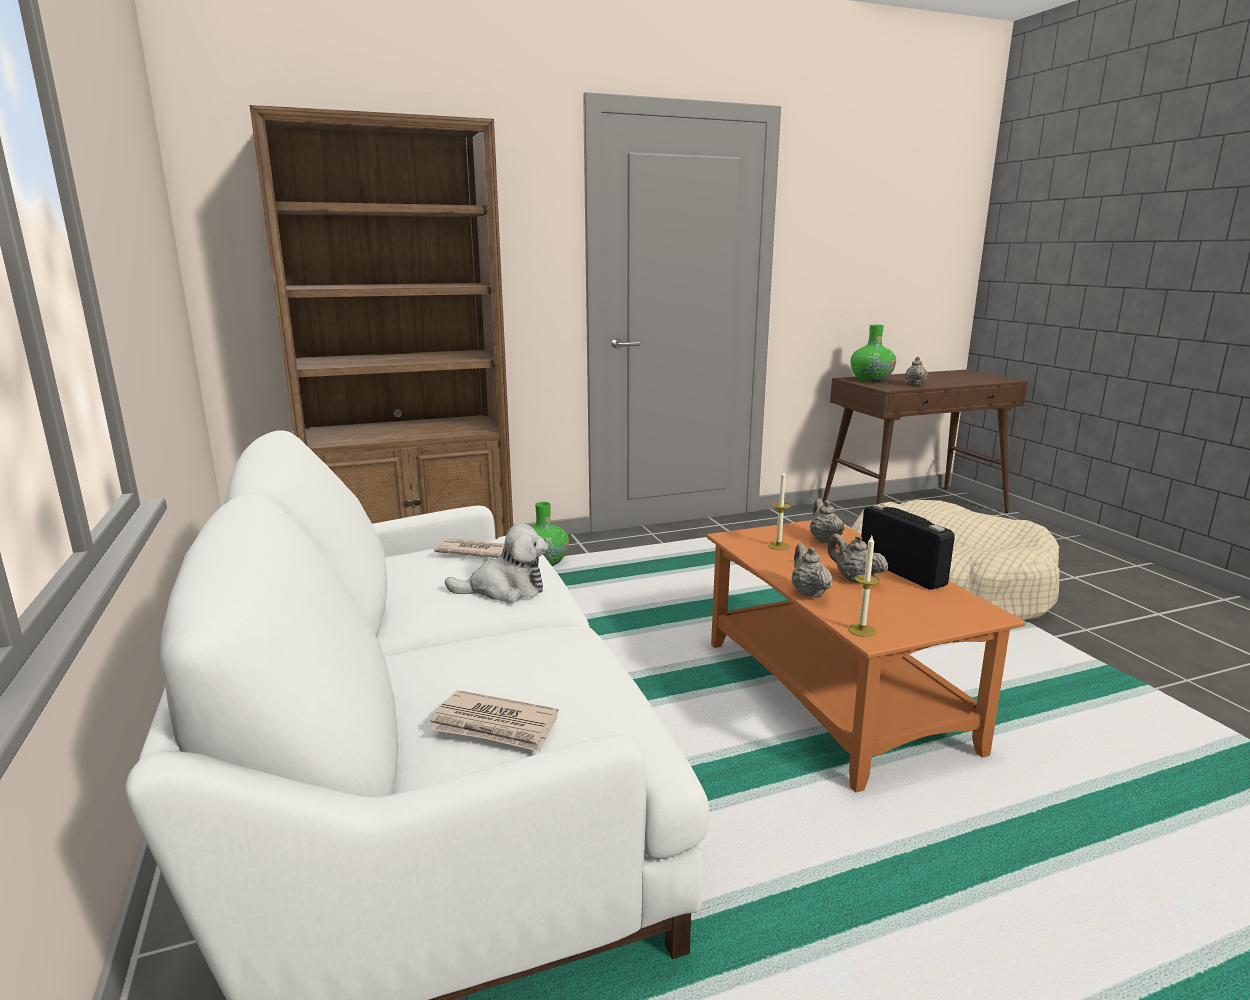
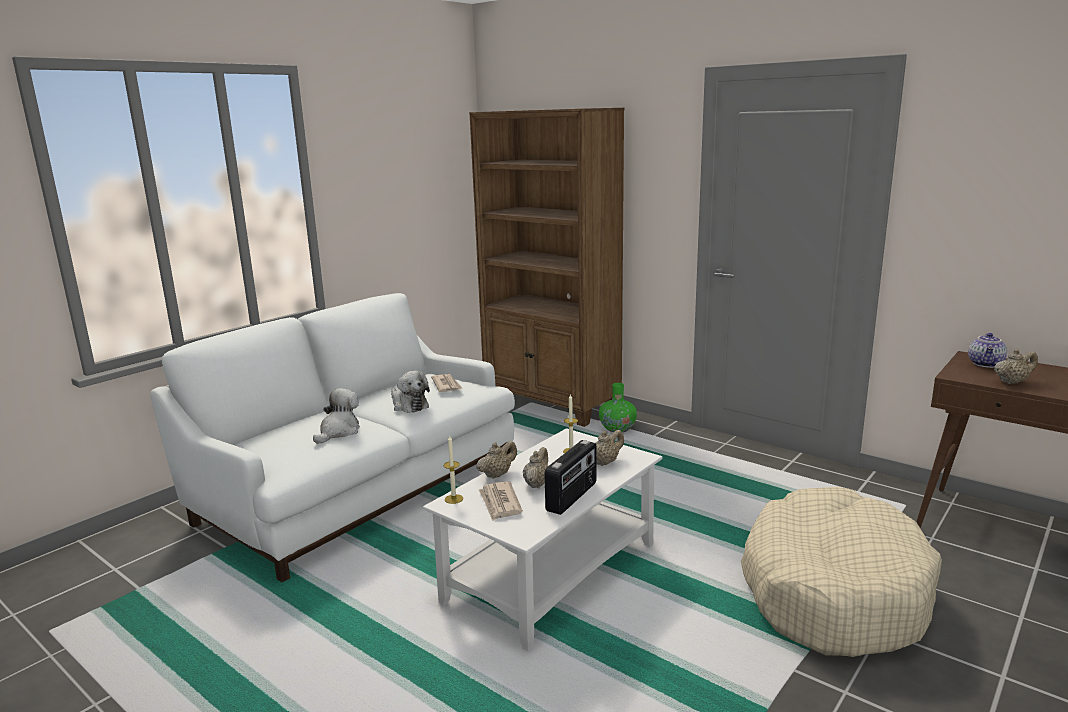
camera: 60 degrees right, 0 degrees up
newspaper [430,690,558,752] -> newspaper moved to [479,481,523,521]
orange coffee table [707,520,1026,792] -> white coffee table [423,428,662,651]
green vase [851,325,896,382] -> teapot [968,333,1007,368]
none -> plush toy [313,388,360,444]

